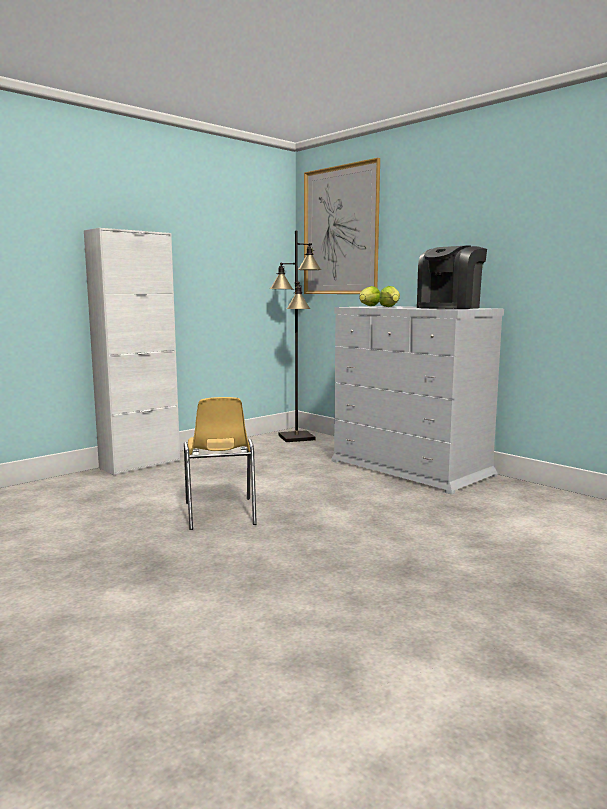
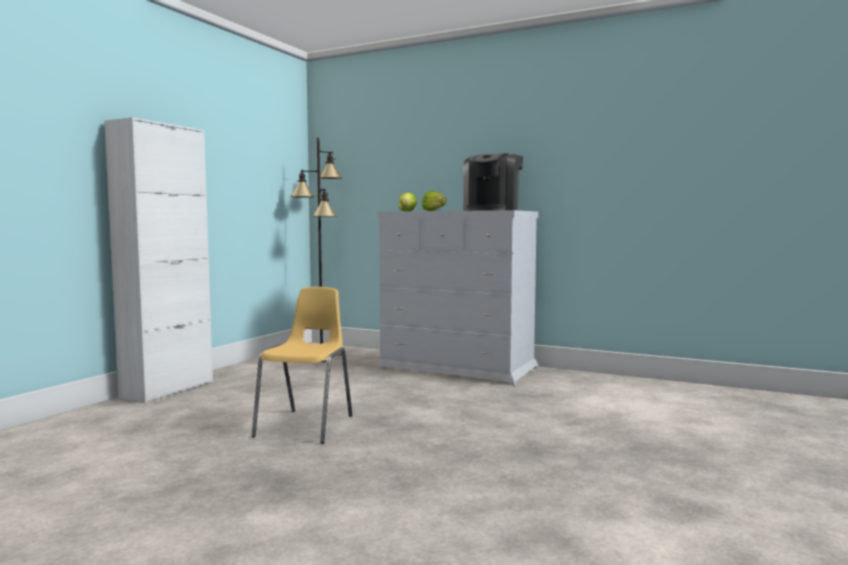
camera: 20 degrees left, 5 degrees down
yellow chair [184,397,257,530] -> yellow chair turned 135 degrees counterclockwise [251,287,352,444]
picture [304,158,380,294] -> none

